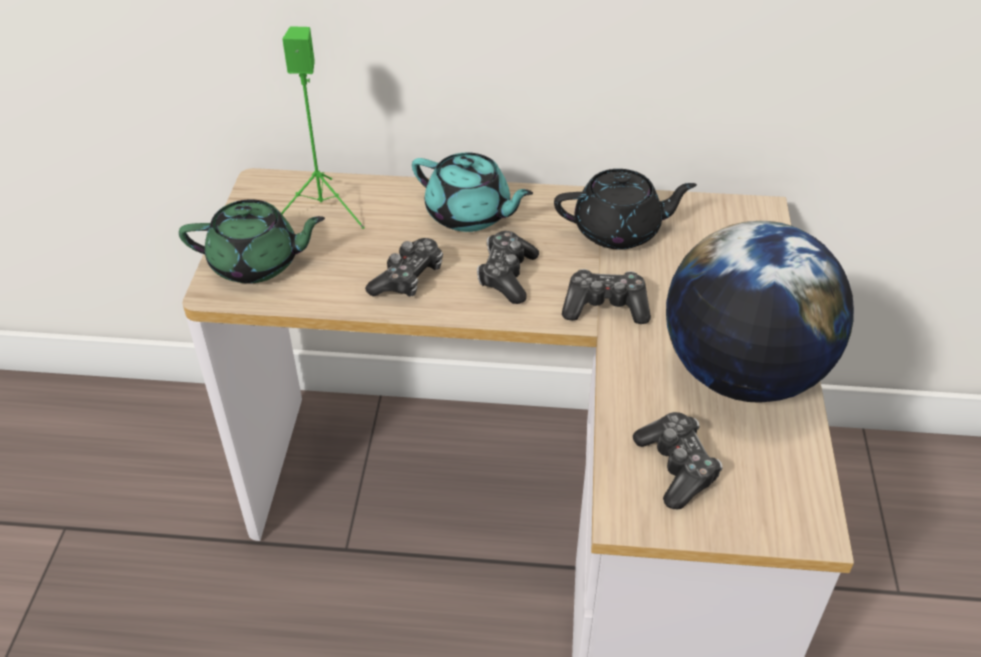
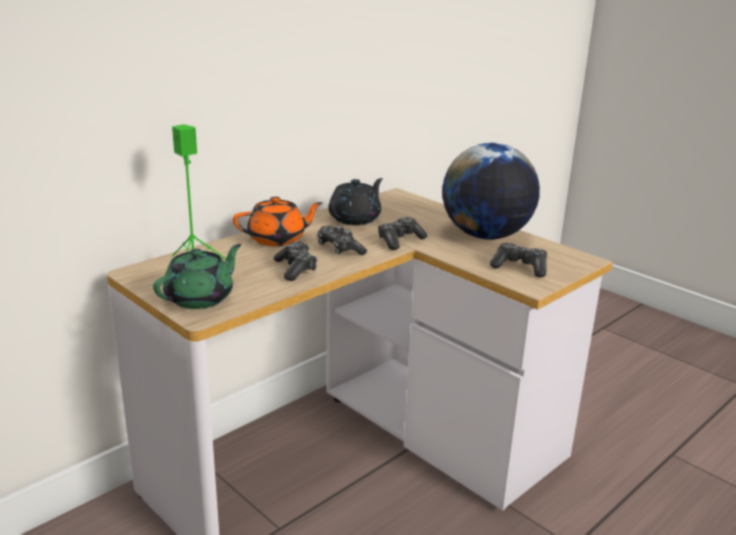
camera: 50 degrees left, 20 degrees down
turquoise teapot [412,153,533,232] -> orange teapot [233,196,323,246]

